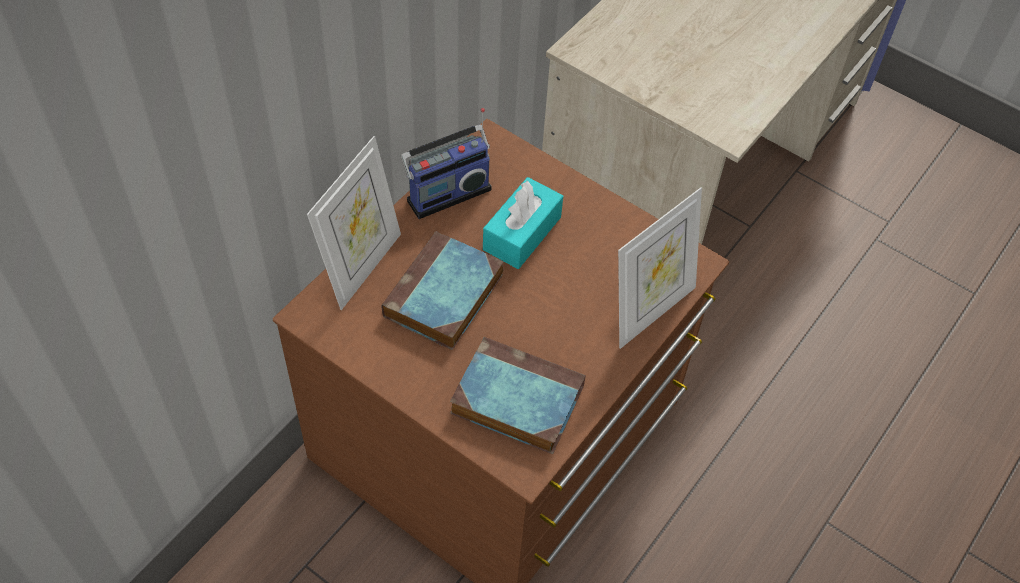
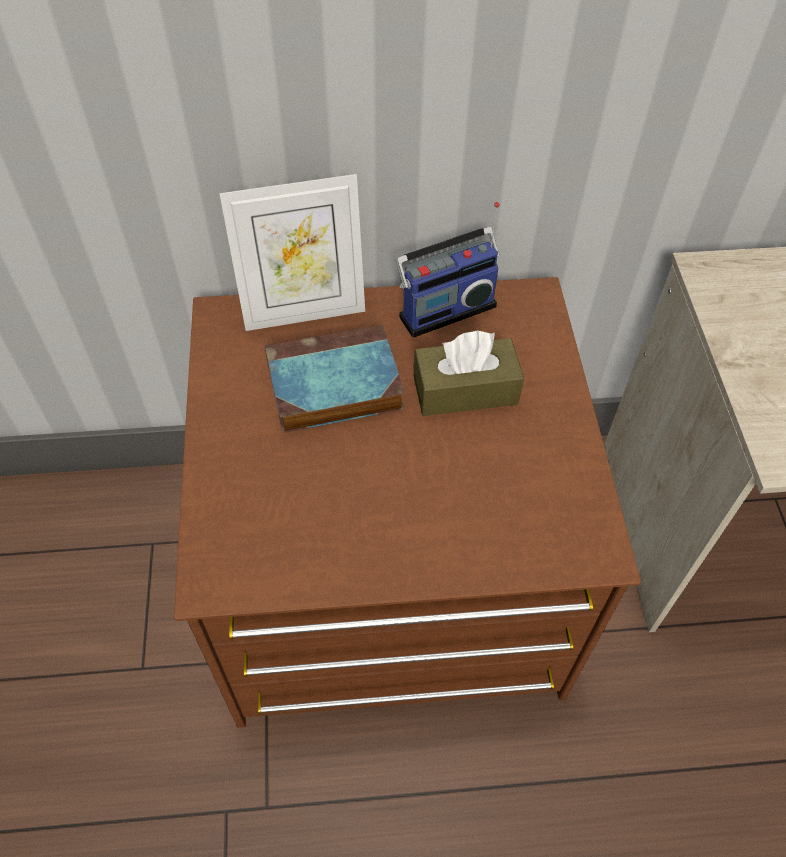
camera: 50 degrees right, 0 degrees up
radio [401,108,492,219] -> radio turned 45 degrees counterclockwise [396,202,500,338]
book [450,337,586,454] -> none
turquoise tissue box [483,177,563,269] -> brown tissue box [414,330,524,416]
picture frame [618,187,702,349] -> none

